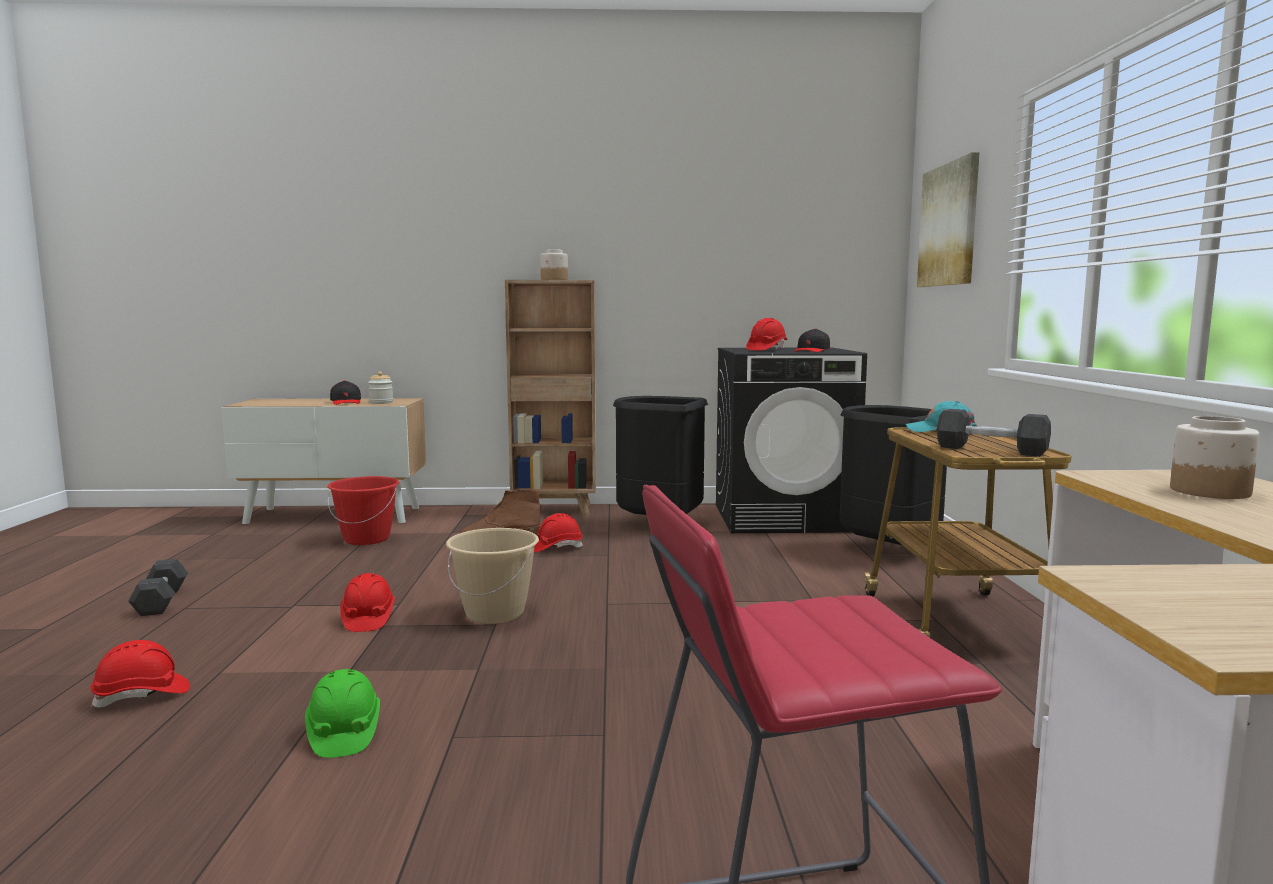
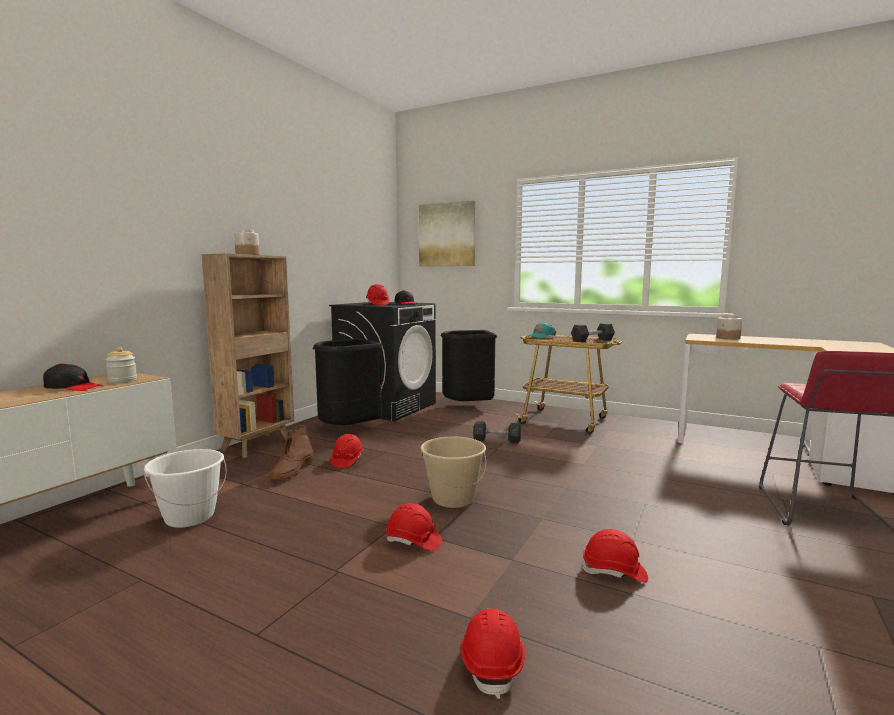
camera: 60 degrees left, 0 degrees up
grey dumbbell [128,559,188,616] -> grey dumbbell moved to [473,421,521,443]
green hard hat [305,669,380,758] -> red hard hat [581,529,648,583]
red bucket [327,476,400,545] -> white bucket [144,449,227,528]

